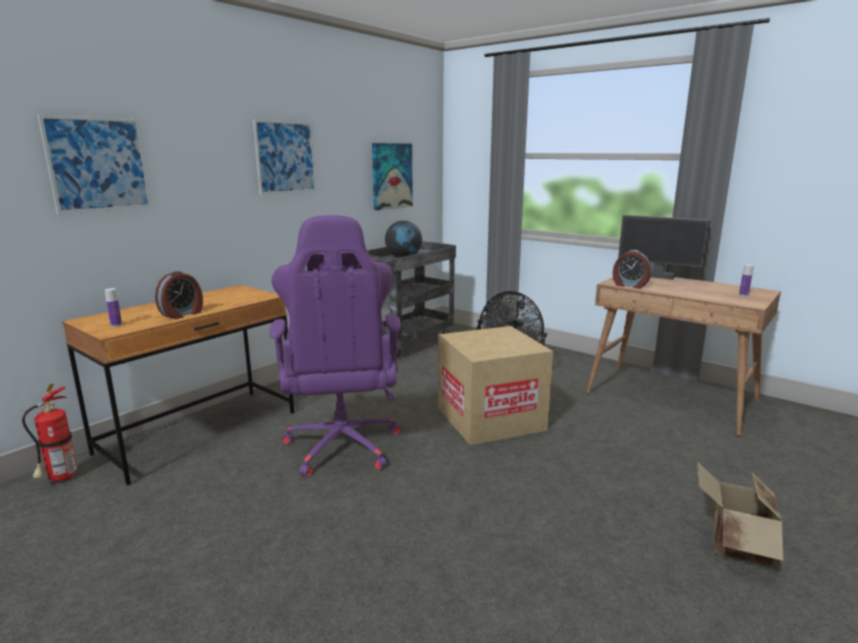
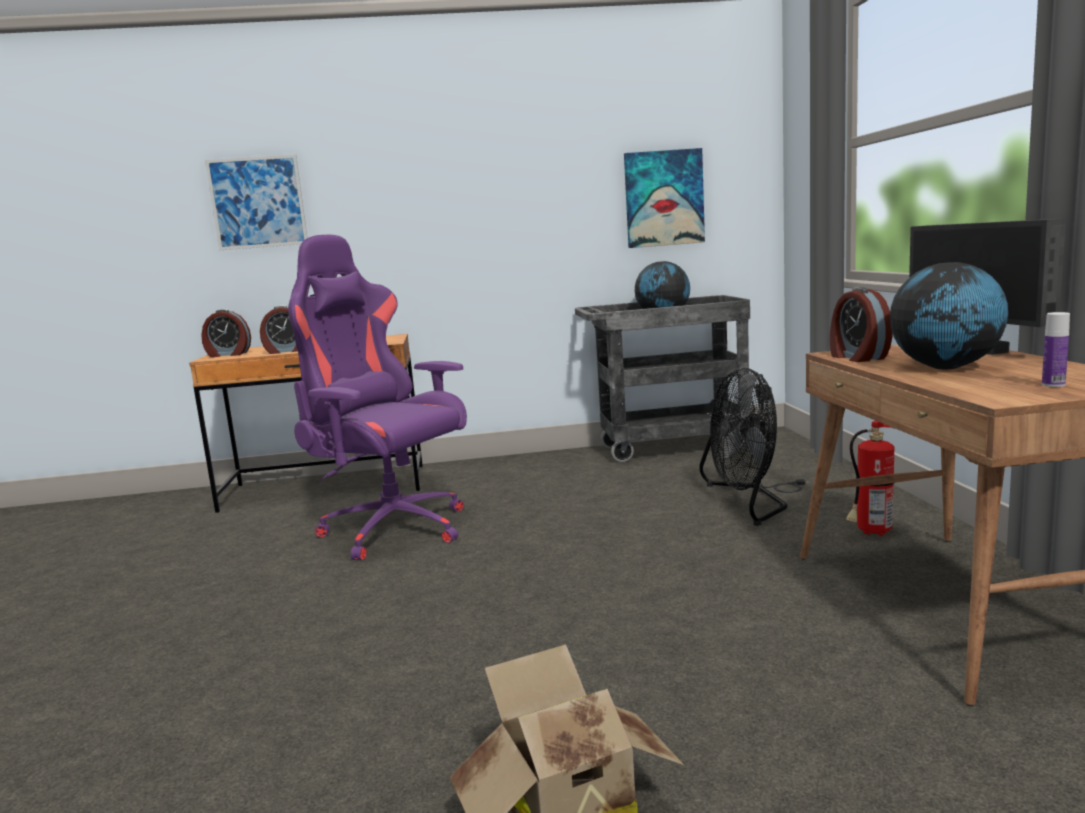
camera: 45 degrees right, 5 degrees down
fire extinguisher [22,384,77,482] -> fire extinguisher moved to [846,421,895,536]
bottle [105,288,122,327] -> alarm clock [201,309,251,357]
picture [253,119,316,195] -> none
purple office chair [270,215,401,477] -> purple office chair turned 90 degrees clockwise [288,235,467,560]
cardboard box [438,326,553,445] -> none
none -> globe [890,262,1008,369]

